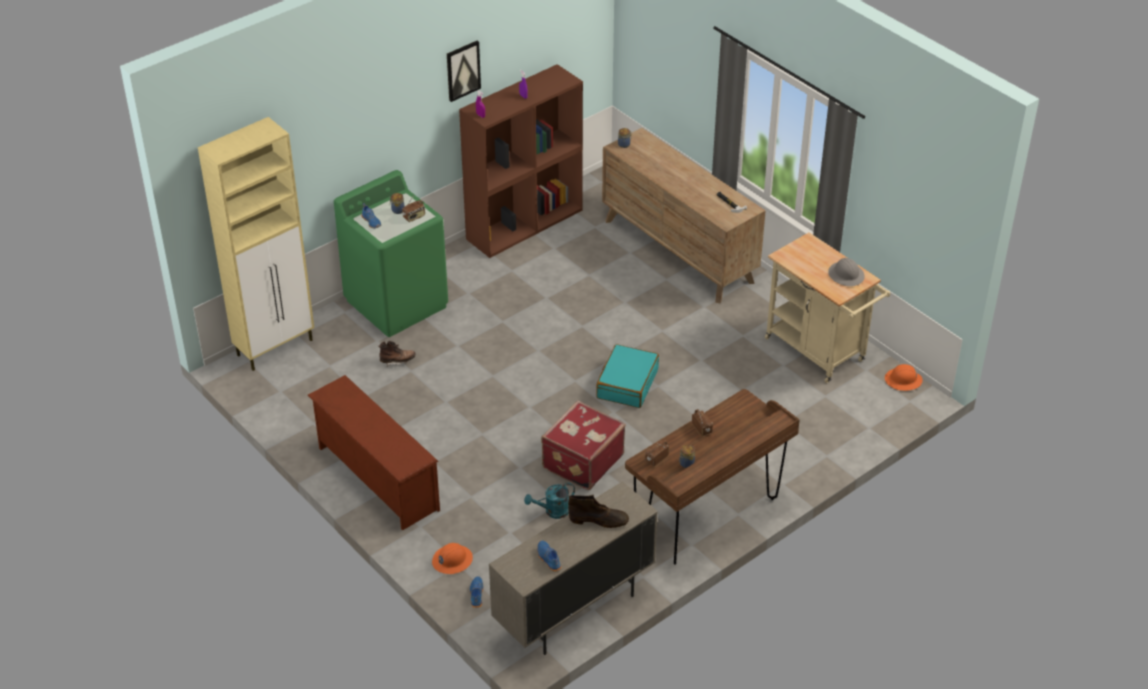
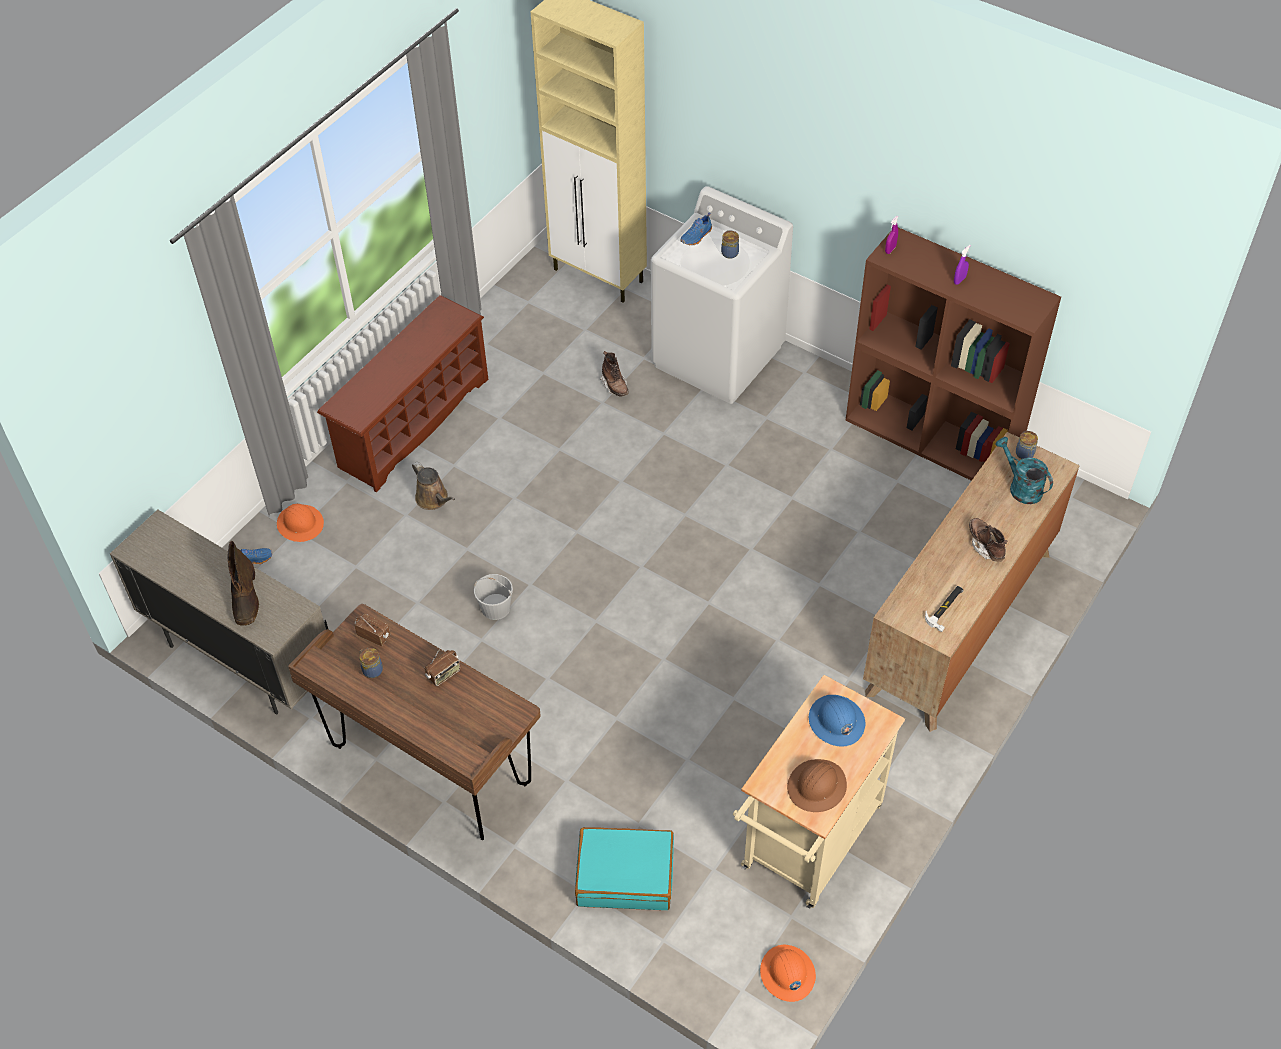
camera: 75 degrees right, 10 degrees up
green washing machine [334,170,448,337] -> white washing machine [651,186,793,404]
radio [402,195,425,222] -> none
picture [447,41,481,102] -> none
turquoise watering can [524,483,575,519] -> turquoise watering can moved to [995,437,1053,504]
blue shoe [537,541,561,571] -> none
red suitcase [541,400,626,490] -> white bucket [474,574,513,620]
turquoise suitcase [596,344,659,408] -> turquoise suitcase moved to [575,827,674,910]
grey hard hat [828,258,865,286] -> brown hard hat [787,759,847,812]
none -> brown watering can [412,462,455,510]
none -> blue hard hat [809,695,866,747]
none -> brown boot [969,518,1008,562]

